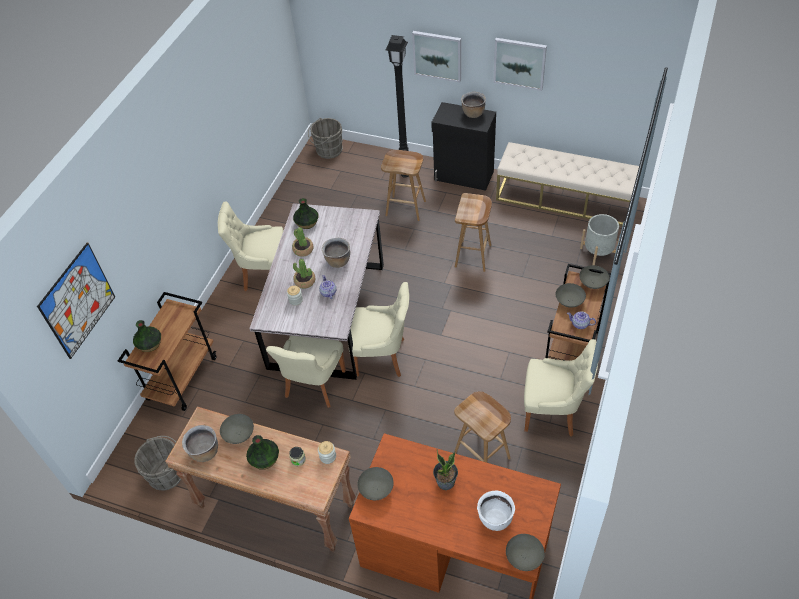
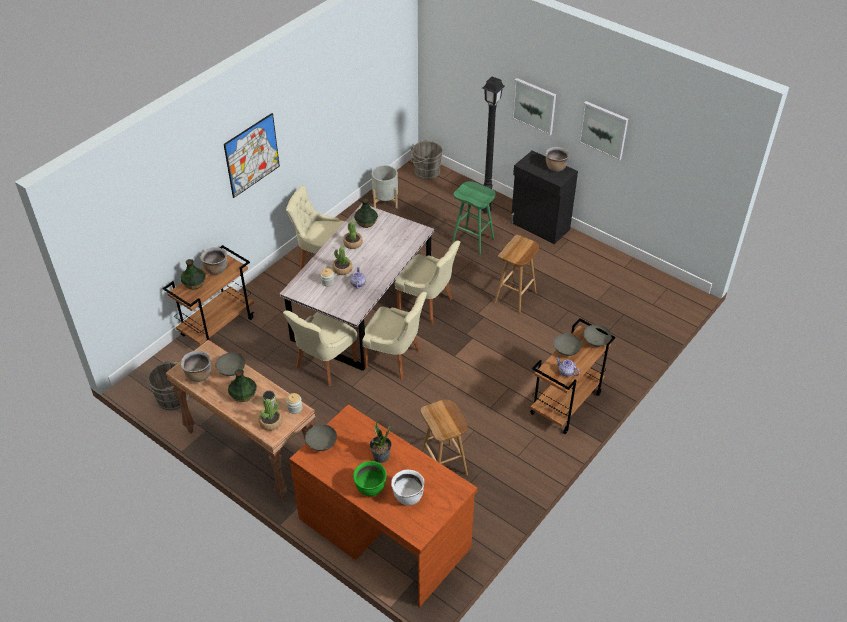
camera: 15 degrees right, 5 degrees down
picture [37,242,115,359] -> picture moved to [224,113,280,198]
brown cooking pot [322,238,350,268] -> brown cooking pot moved to [200,247,228,275]
brown stool [381,150,426,221] -> green stool [452,181,496,254]
beige bench [496,142,639,226] -> none
grey bowl [506,534,545,571] -> none
beige chair [524,339,598,436] -> beige chair moved to [395,240,460,324]
grey planter [580,214,619,265] -> grey planter moved to [372,165,398,208]
none -> potted plant [259,399,282,431]
none -> green cooking pot [353,461,387,496]

